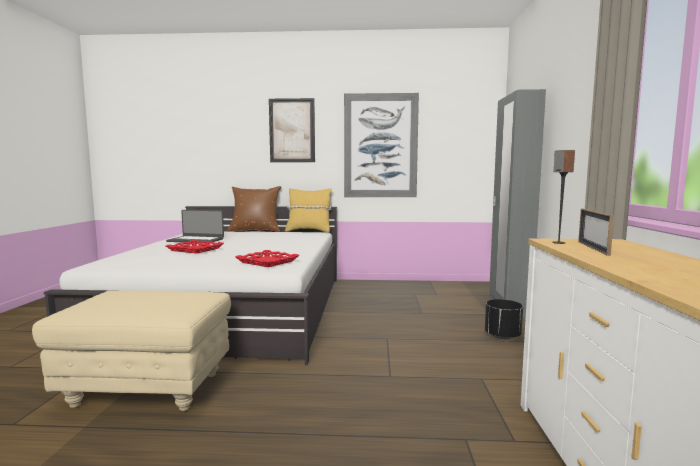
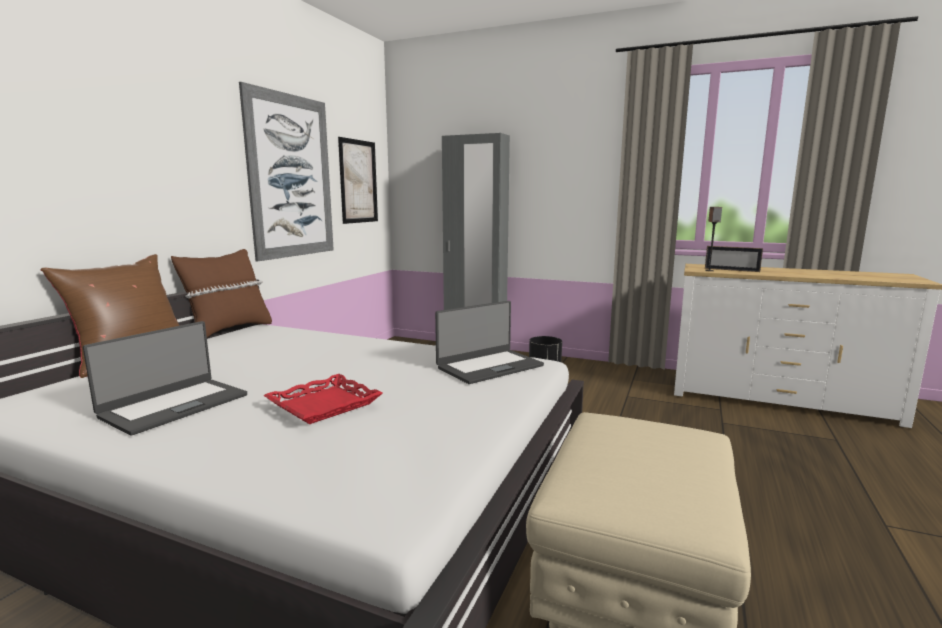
camera: 70 degrees left, 5 degrees up
red tray [235,250,299,267] -> laptop [435,301,544,384]
picture [269,98,315,162] -> picture moved to [338,137,378,224]
yellow pillow [285,188,332,233] -> brown pillow [171,249,272,338]

